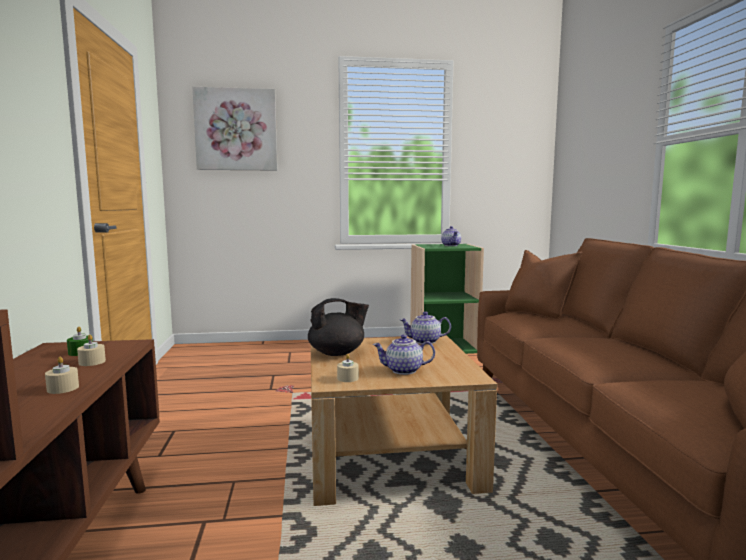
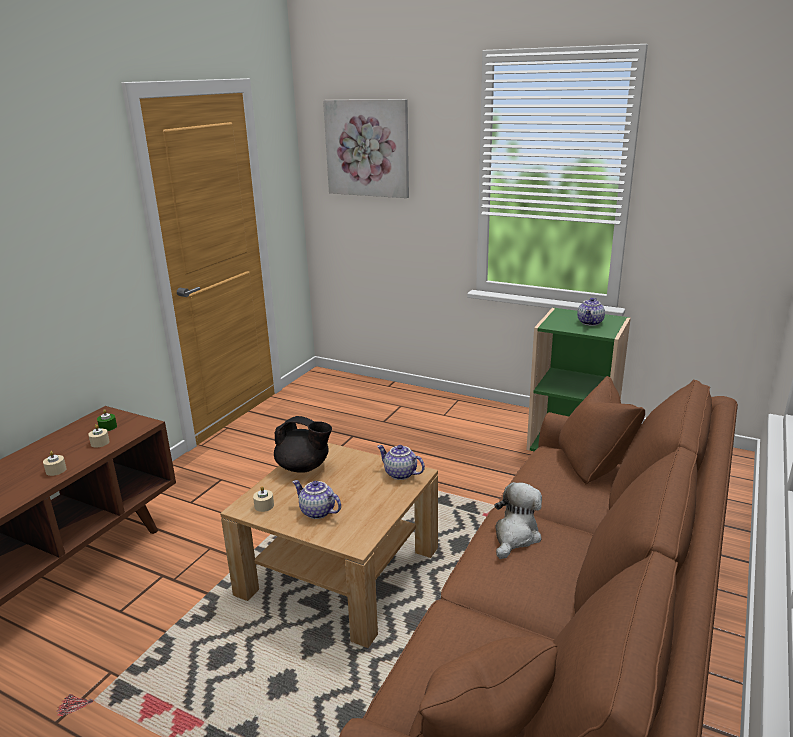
camera: 35 degrees right, 15 degrees up
none -> plush toy [494,482,542,559]

